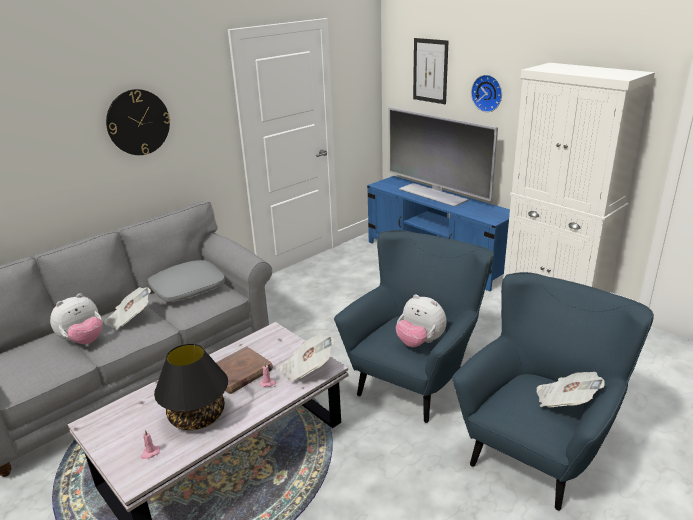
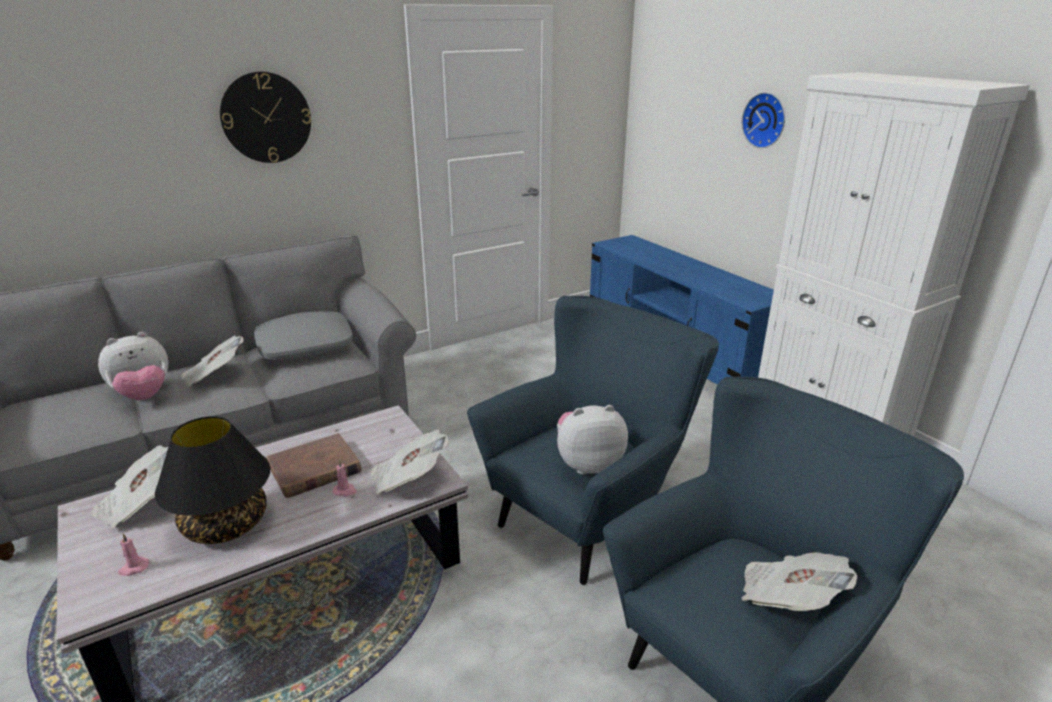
camera: 10 degrees right, 0 degrees up
television [388,107,498,207] -> none
plush toy [396,294,447,347] -> plush toy turned 120 degrees clockwise [557,405,628,475]
picture [413,38,449,104] -> none
none -> newspaper [91,445,169,529]

